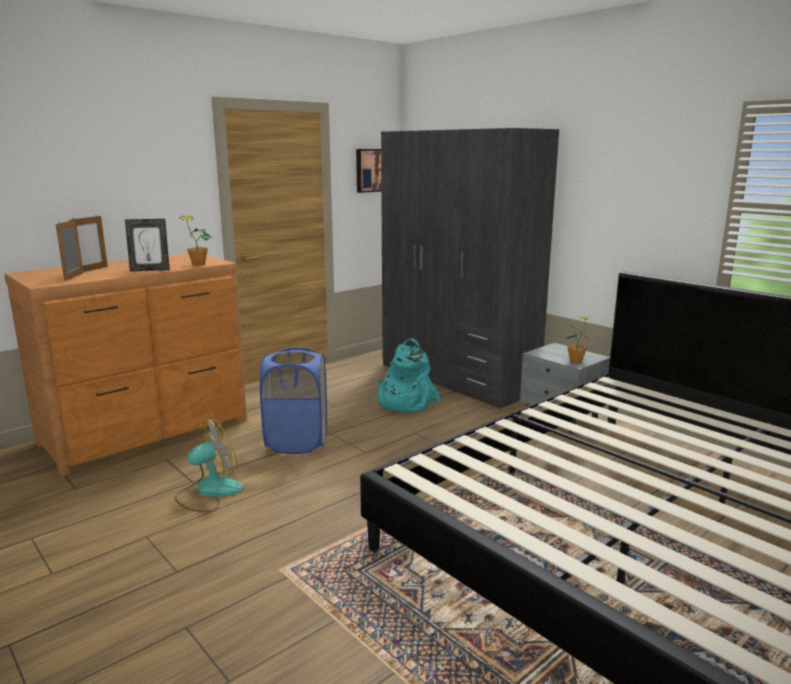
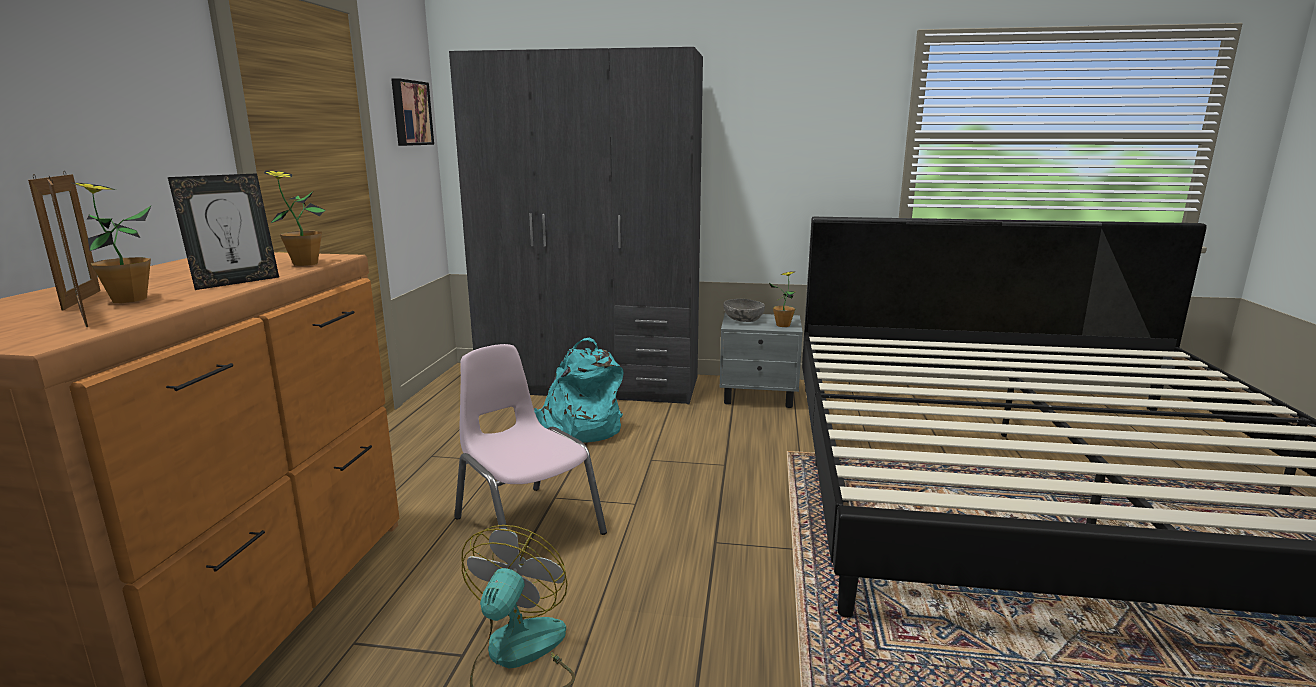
camera: 40 degrees left, 0 degrees up
blue laundry basket [260,348,327,454] -> pink chair [454,344,607,535]
none -> potted plant [72,183,151,303]
none -> grey bowl [723,299,765,322]

